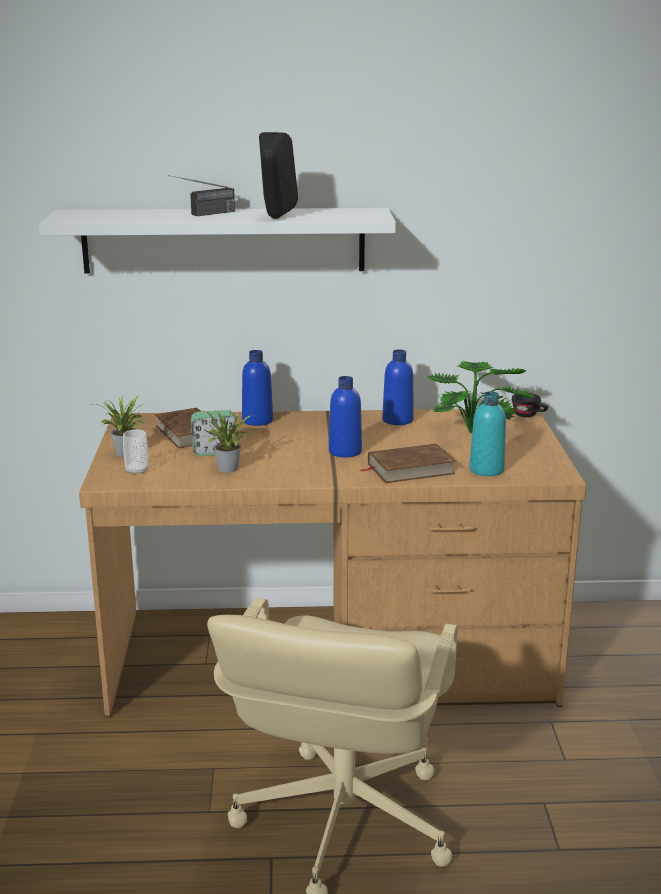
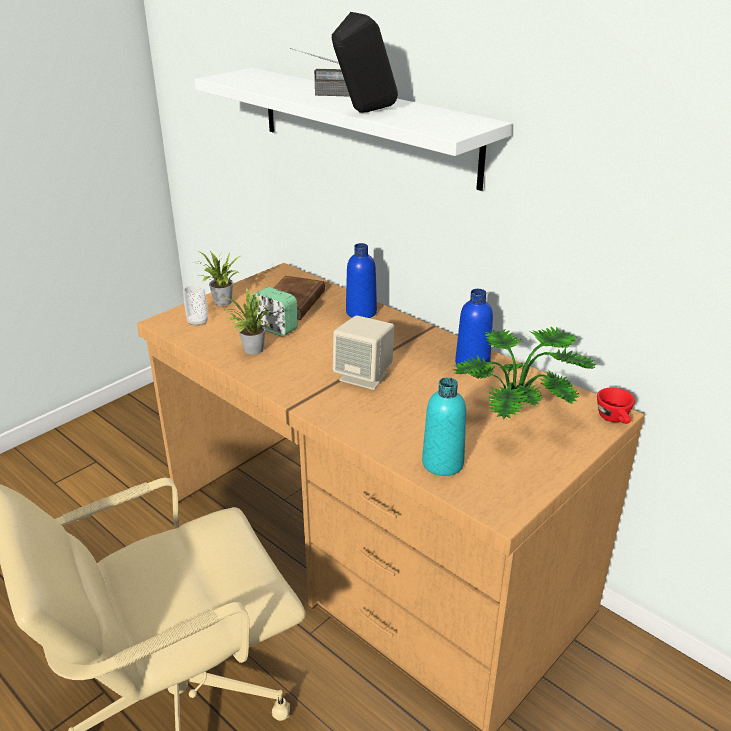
camera: 45 degrees right, 10 degrees up
blue bottle [329,376,362,457] -> beige speaker [333,315,395,390]
brown book [360,444,456,483] -> none
black cup [512,393,548,417] -> red cup [597,388,635,424]

